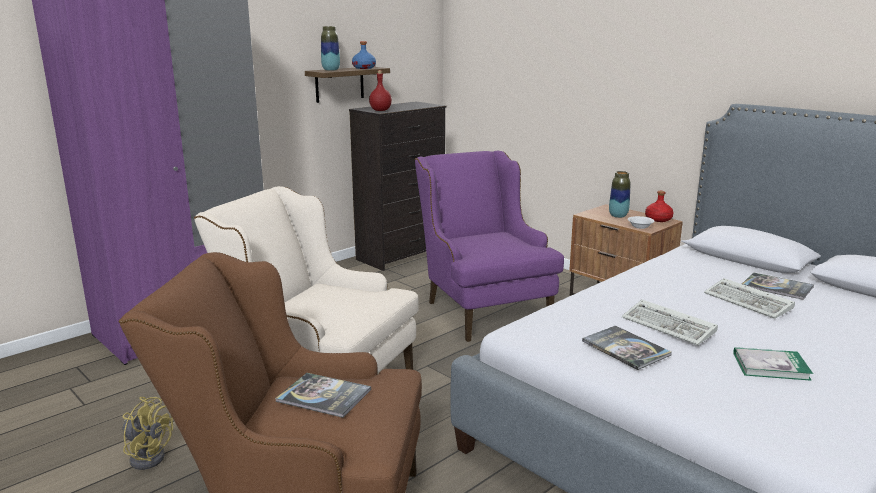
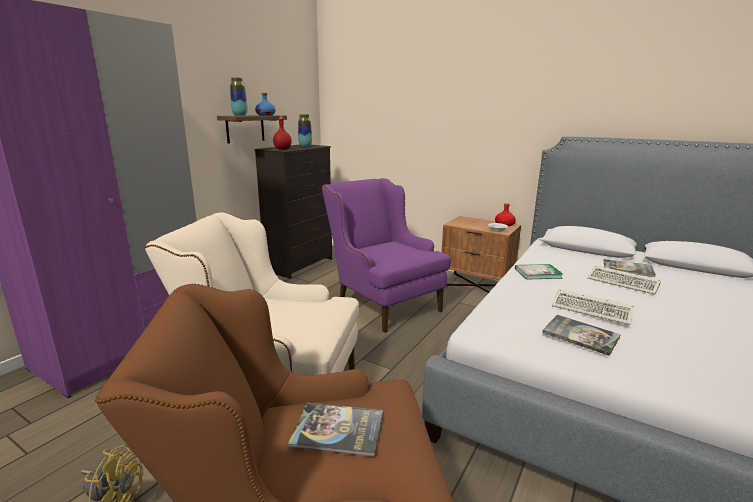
camera: 15 degrees left, 0 degrees up
vase [609,171,631,218] -> vase moved to [298,114,312,147]
book [733,347,813,381] -> book moved to [515,264,563,280]

